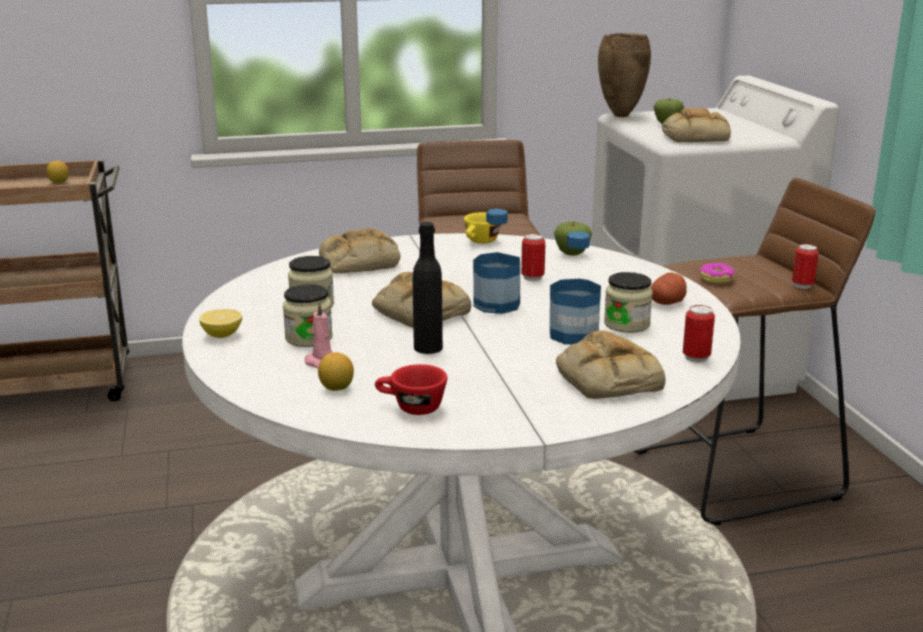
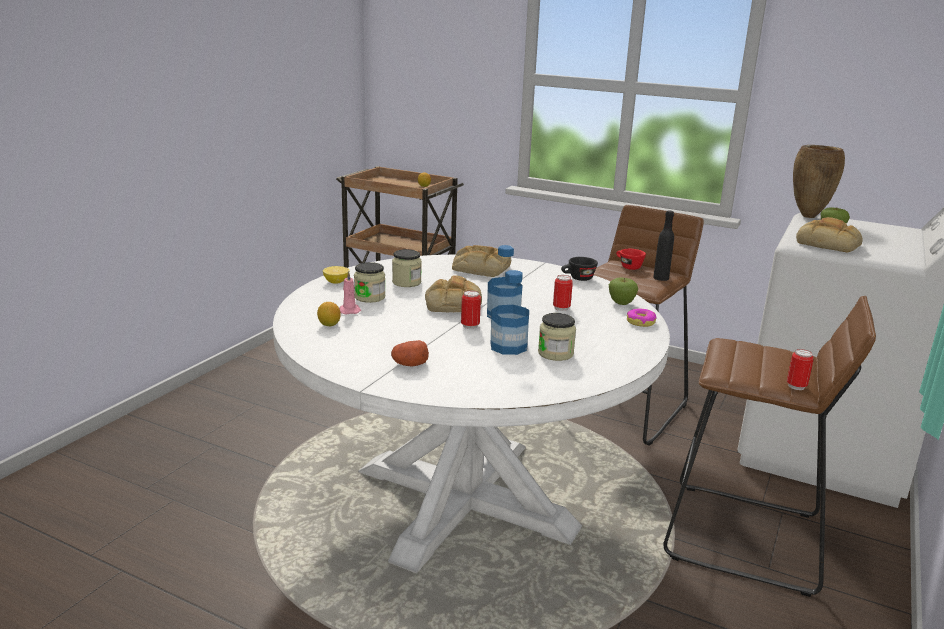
camera: 40 degrees right, 0 degrees up
red cup [375,364,447,415] -> red cup moved to [616,249,646,270]
black bottle [413,222,443,354] -> black bottle moved to [653,210,674,281]
yellow cup [464,212,500,243] -> black cup [561,257,598,281]
bread [556,330,666,399] -> none
potato [650,272,687,305] -> potato moved to [391,340,429,366]
can [683,305,715,363] -> can moved to [461,290,481,329]
donut [699,263,735,283] -> donut moved to [627,309,657,327]

